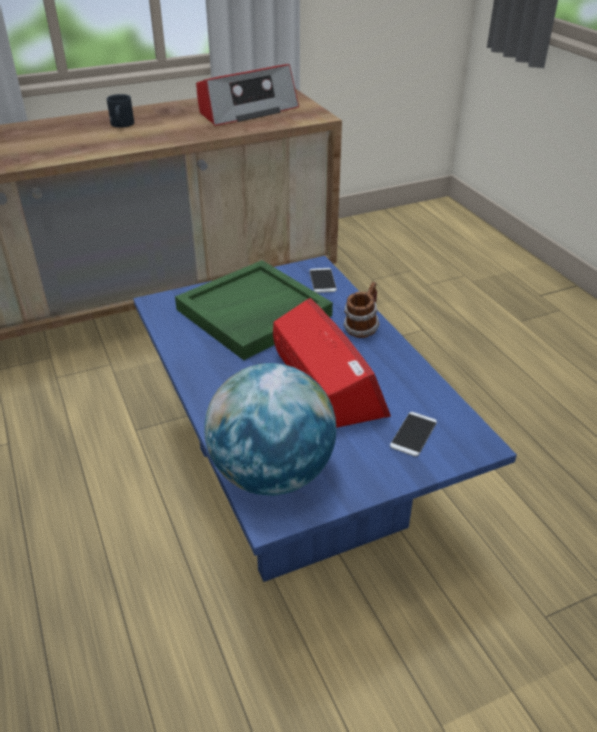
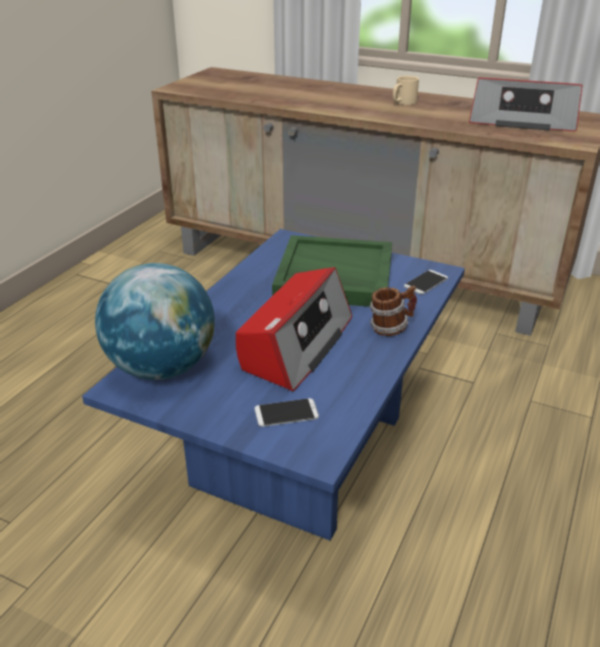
camera: 50 degrees right, 5 degrees down
black mug [107,94,134,128] -> beige mug [393,76,419,105]

